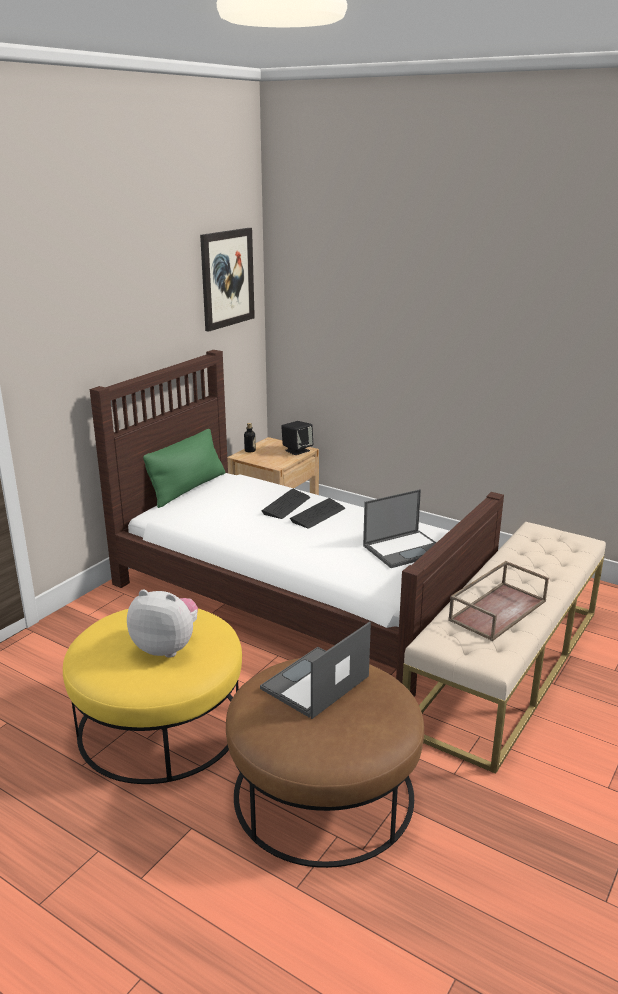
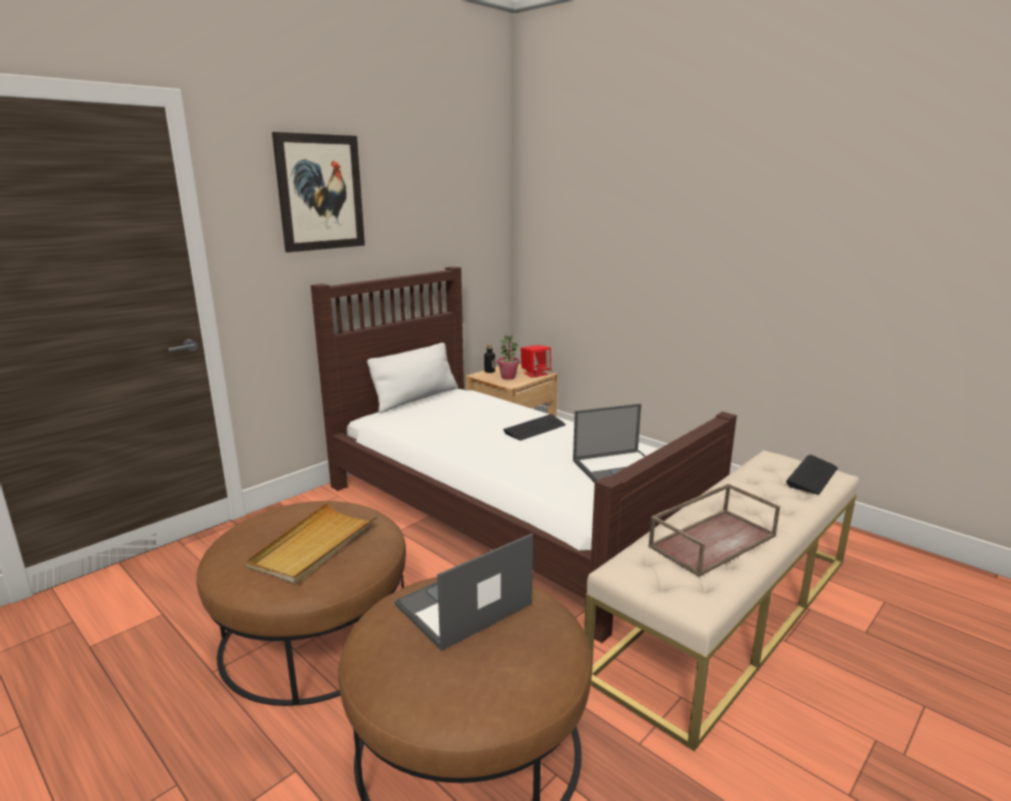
camera: 10 degrees right, 5 degrees down
yellow ottoman [63,608,242,784] -> brown ottoman [196,501,406,706]
plush toy [127,590,198,658] -> beige tray [246,502,378,584]
green pillow [143,429,225,508] -> white pillow [367,343,458,413]
picture [200,228,255,332] -> picture moved to [272,132,365,252]
keyboard [261,489,310,519] -> keyboard moved to [786,455,838,495]
black speaker [281,421,313,455] -> red speaker [521,345,551,378]
none -> potted plant [497,335,520,380]

